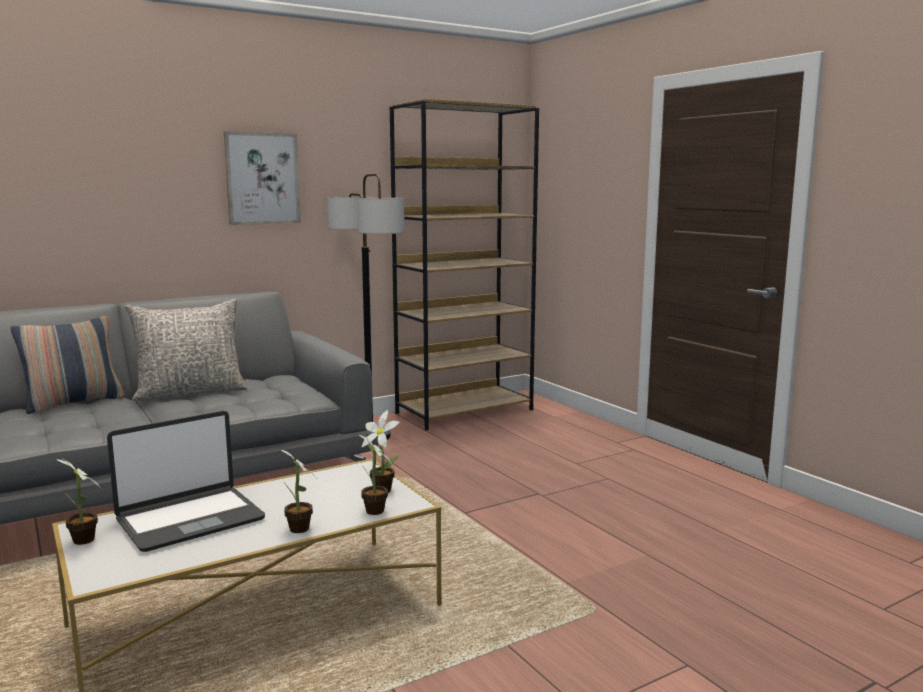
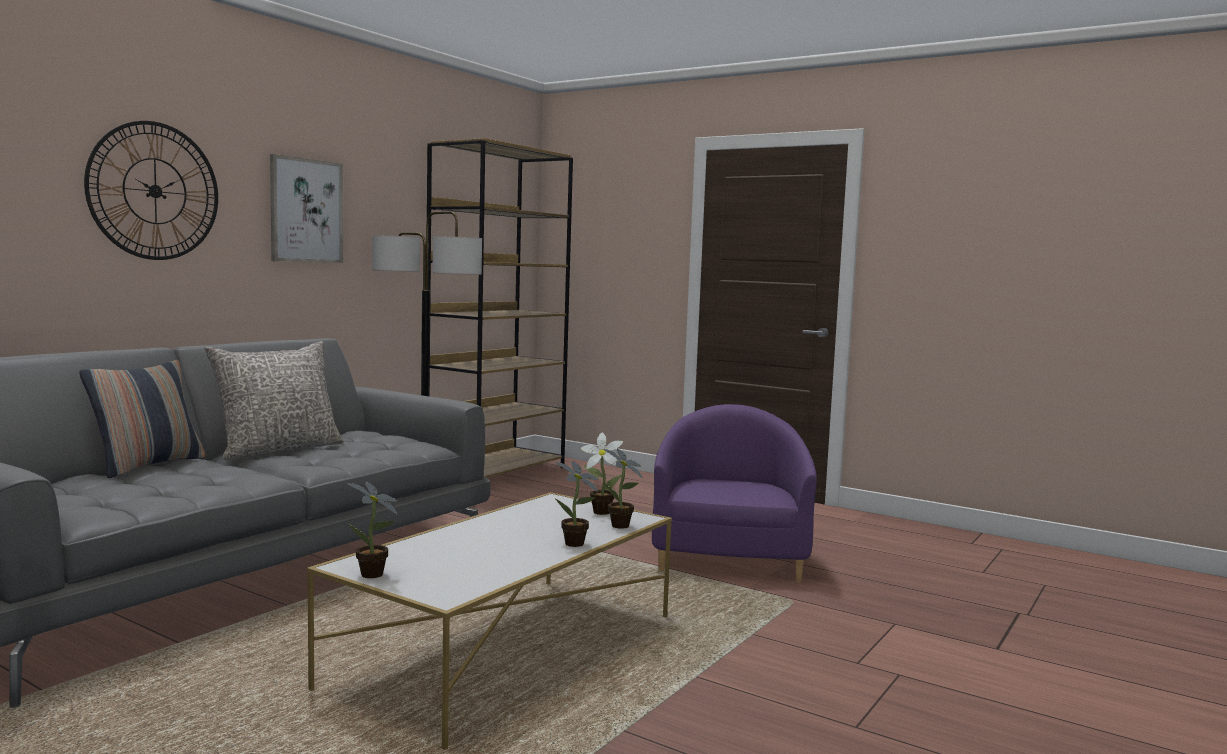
camera: 25 degrees left, 5 degrees down
laptop [107,411,265,552] -> none
none -> wall clock [84,121,218,260]
none -> purple armchair [652,404,817,583]

